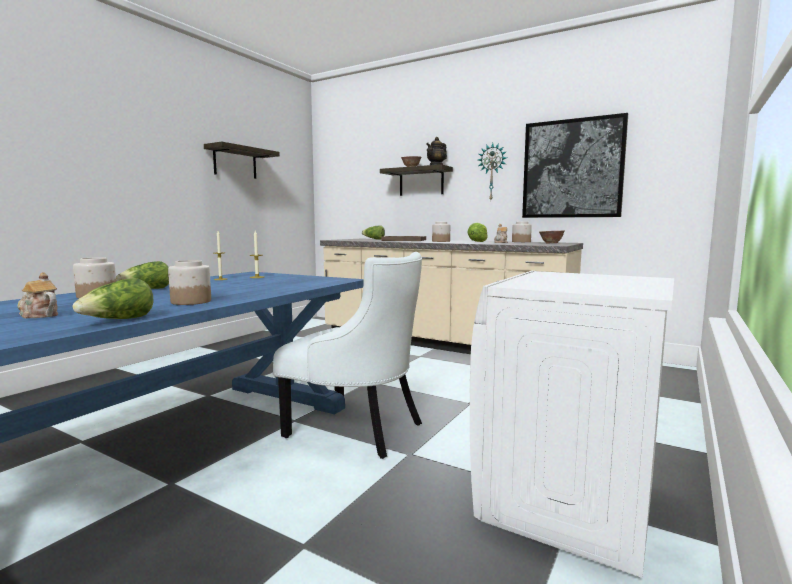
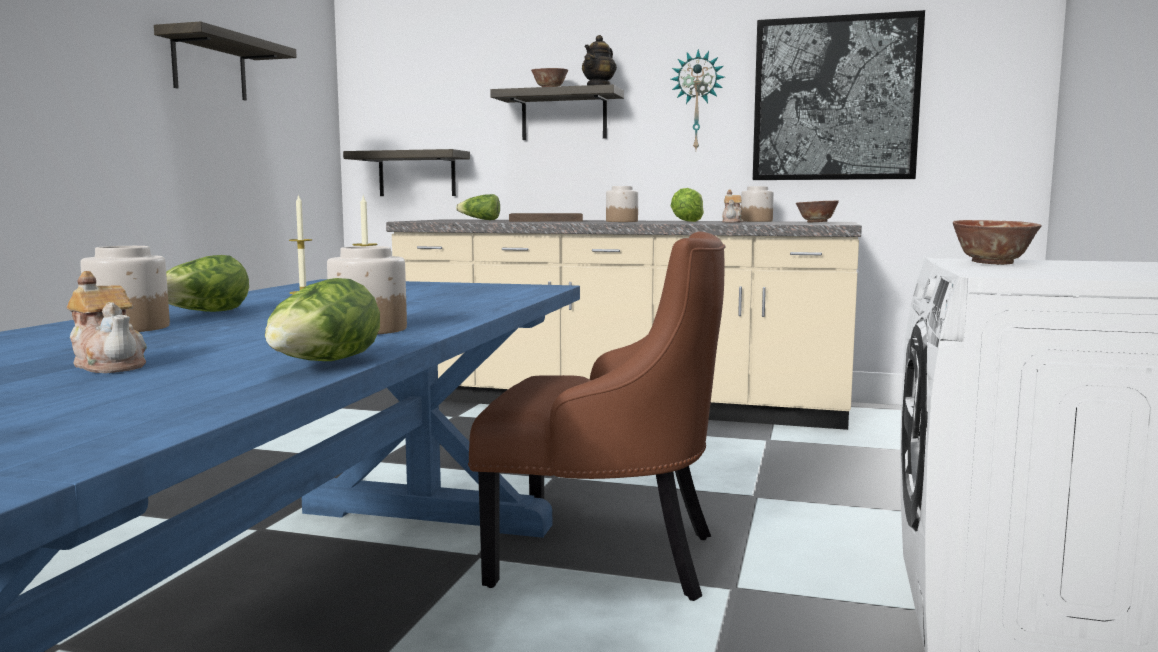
camera: 15 degrees left, 0 degrees up
teapot [17,272,58,318] -> teapot turned 150 degrees counterclockwise [67,271,147,373]
white chair [272,252,422,459] -> brown chair [468,232,726,601]
none -> shelf [343,149,470,196]
none -> bowl [953,220,1042,265]

